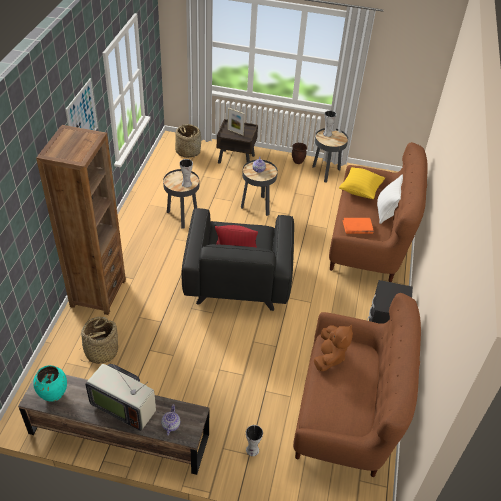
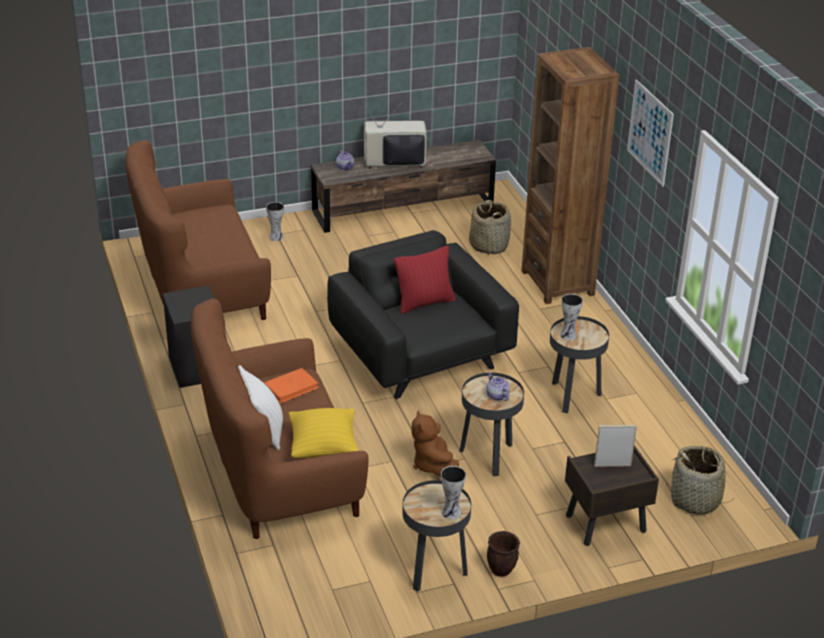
camera: 150 degrees right, 10 degrees down
turquoise vase [33,365,67,401] -> none
brown plush toy [314,324,353,371] -> brown plush toy moved to [411,410,459,477]

